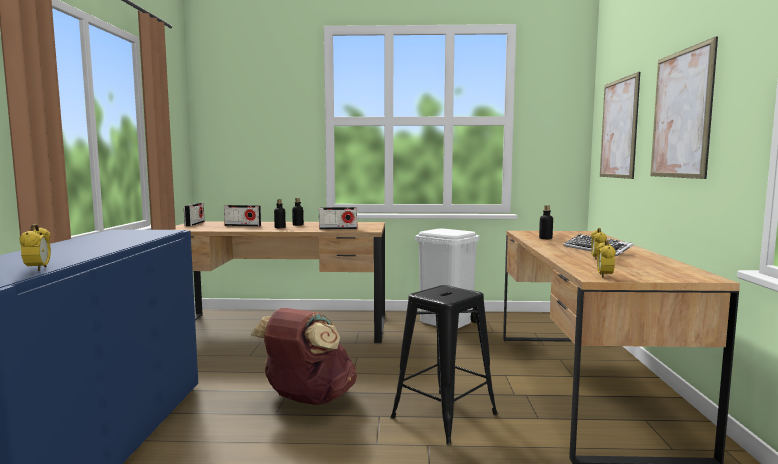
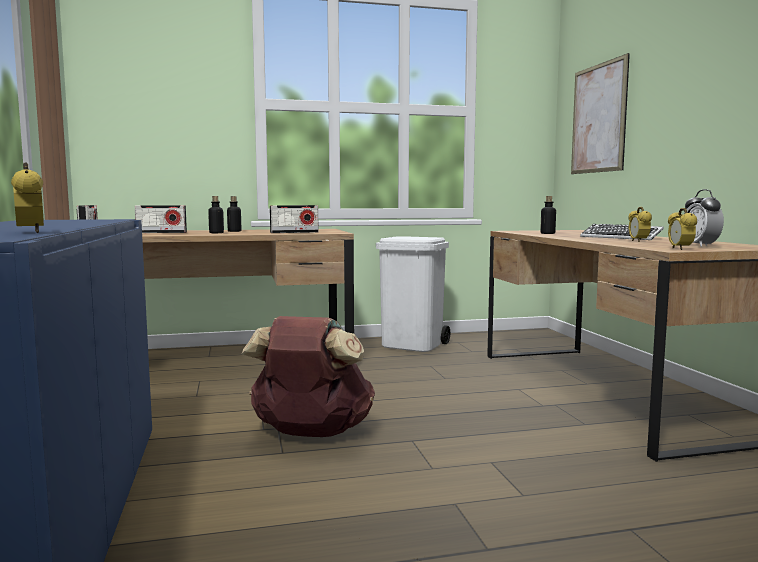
camera: 15 degrees left, 0 degrees up
black stool [390,285,498,445] -> none
picture [650,36,718,179] -> none
none -> alarm clock [684,189,724,247]

